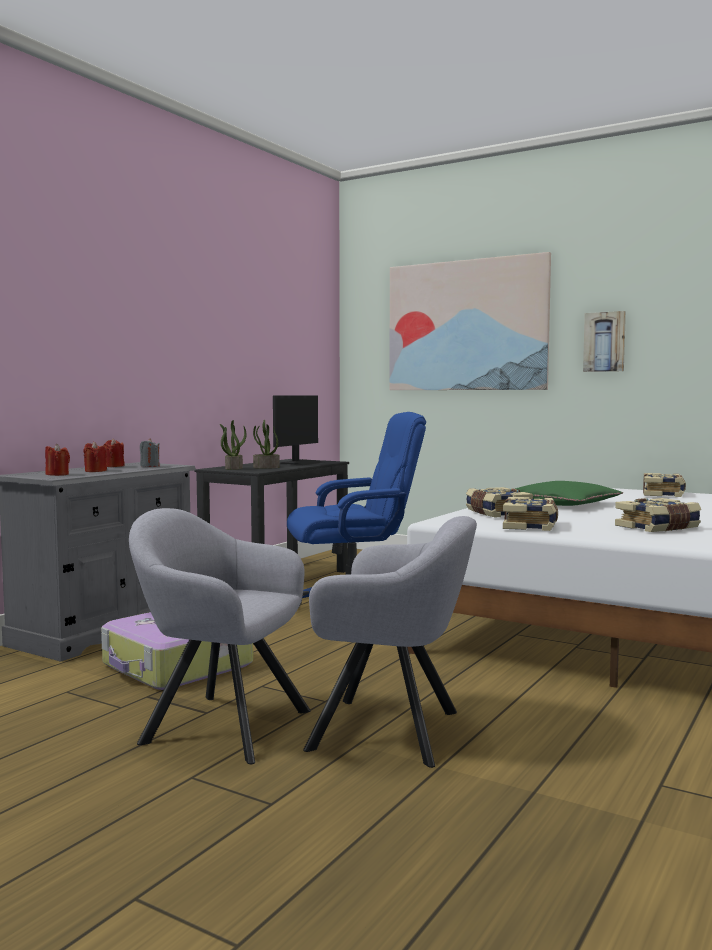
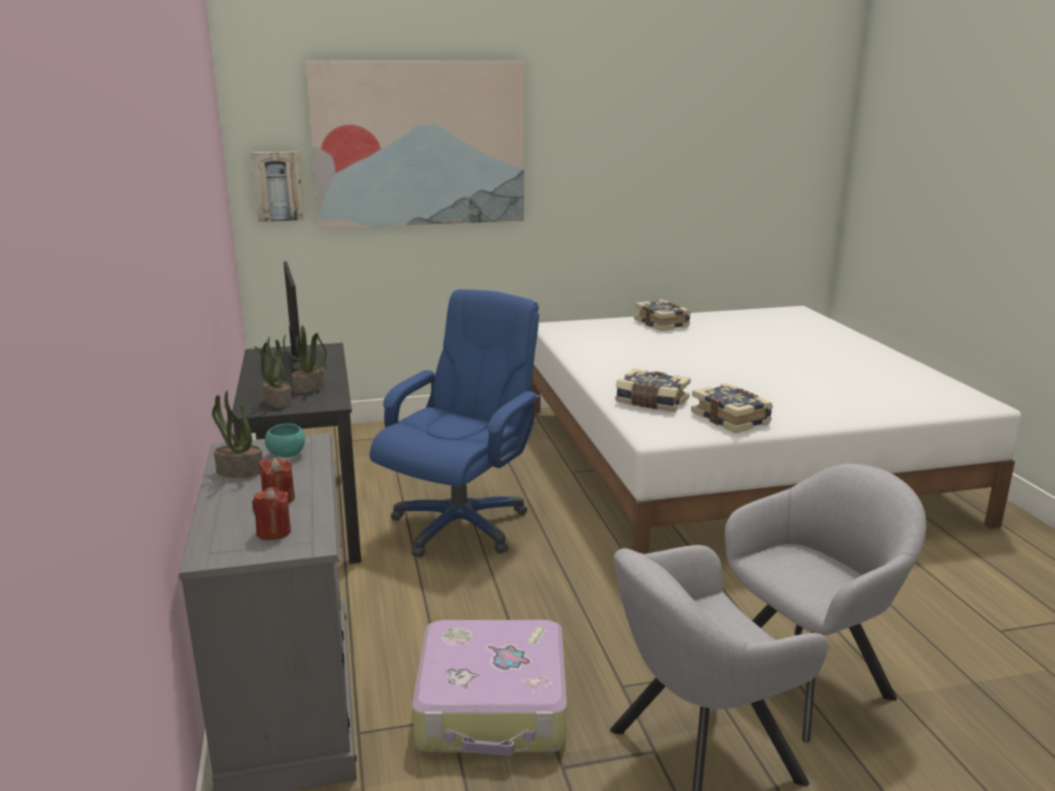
camera: 45 degrees left, 15 degrees up
red candle [103,438,125,467] -> potted plant [212,390,263,478]
grey candle [140,439,160,467] -> turquoise bowl [265,423,305,458]
green pillow [515,481,623,506] -> none
picture [583,311,626,372] -> picture moved to [251,151,304,222]
book [615,498,701,532] -> none

